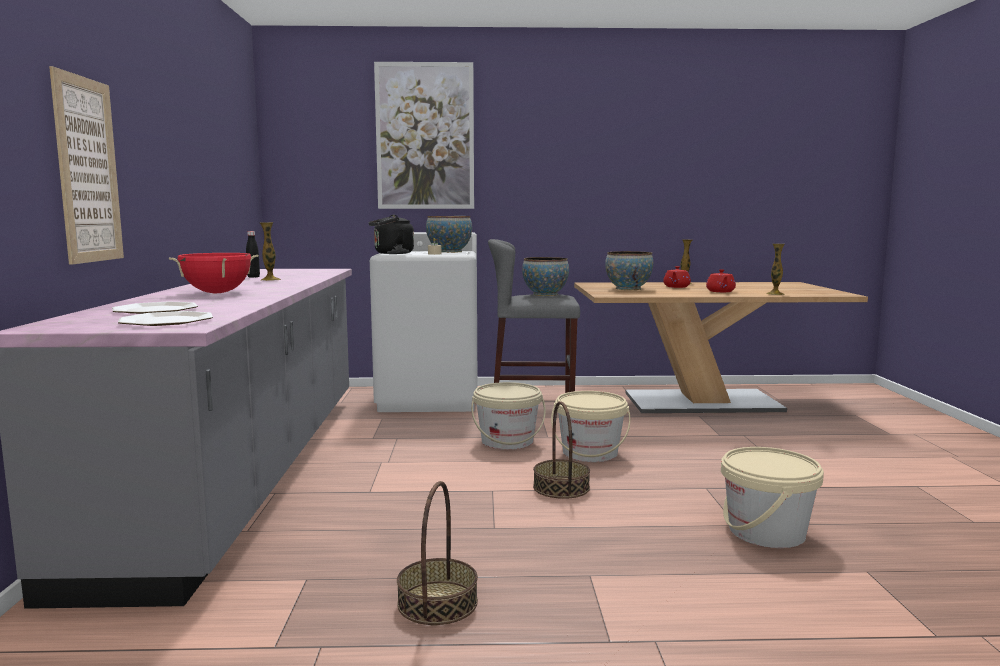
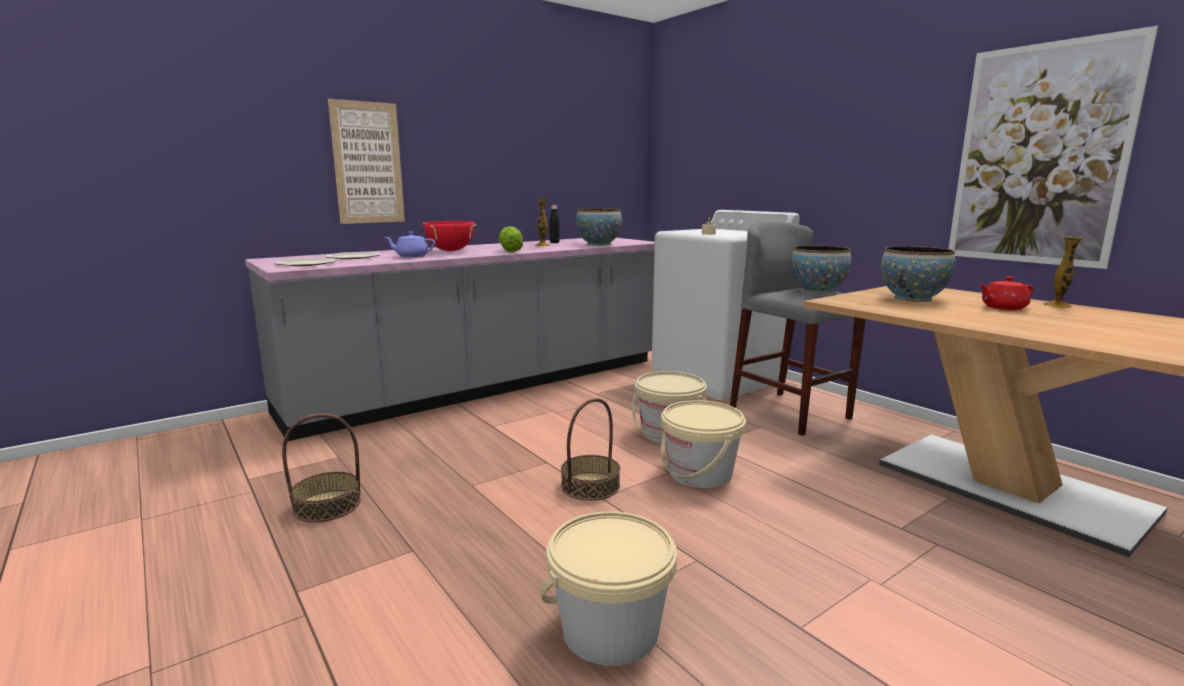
camera: 55 degrees right, 5 degrees up
black kettle [368,215,414,254] -> none
picture [374,62,474,209] -> picture moved to [948,26,1158,269]
bowl [426,216,472,253] -> bowl moved to [576,208,622,246]
red teapot [706,269,736,292] -> none
vase [766,244,785,295] -> none
none -> purple teapot [385,231,436,257]
none -> lettuce [499,226,523,252]

